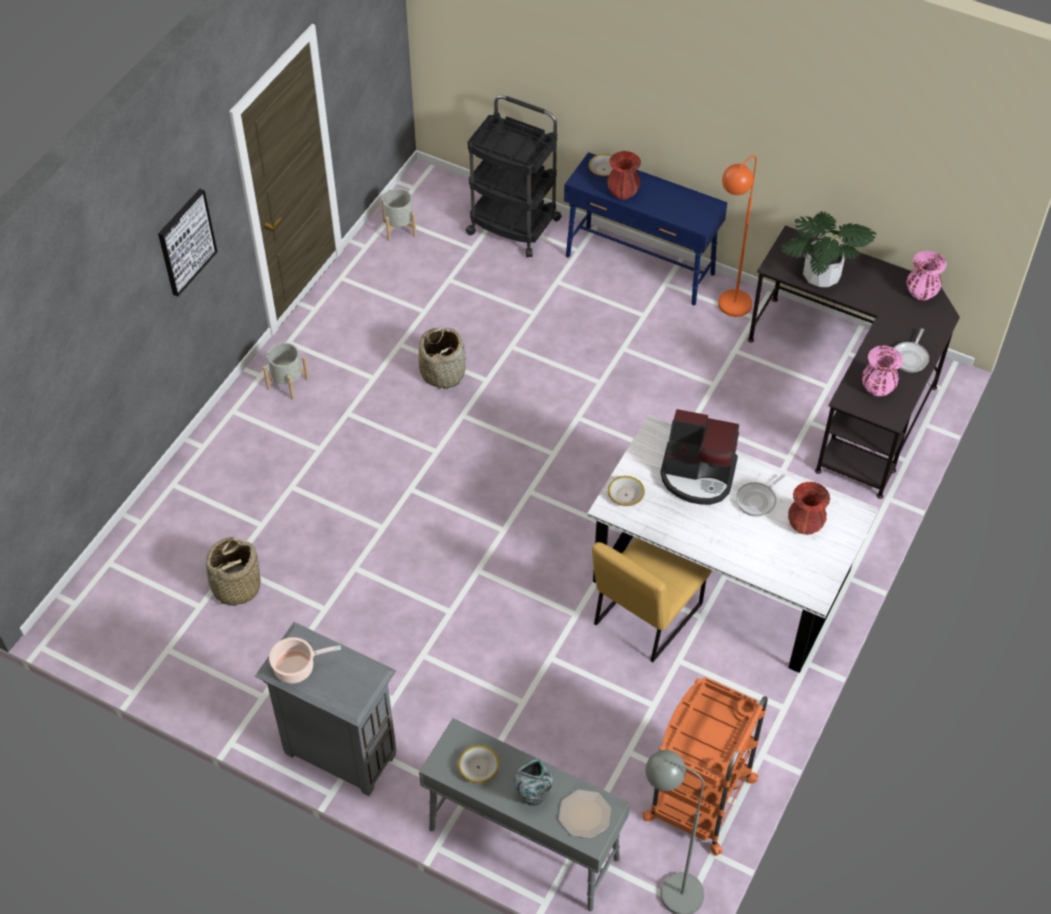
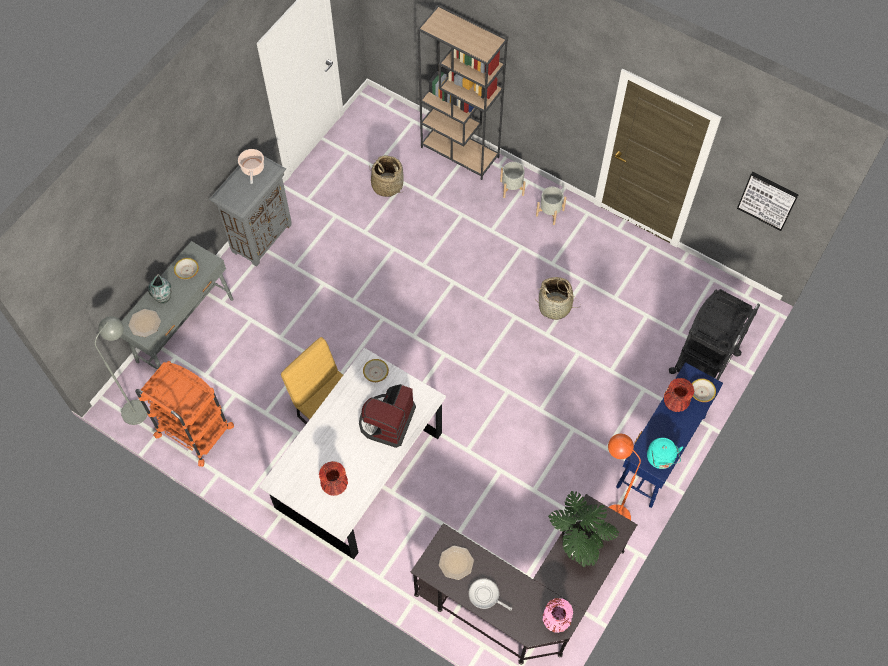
camera: 95 degrees right, 10 degrees up
picture [158,189,217,297] -> picture moved to [737,172,799,231]
grey planter [381,188,416,241] -> grey planter moved to [500,162,526,198]
frying pan [736,474,785,517] -> none
pink vase [862,345,903,397] -> plate [439,546,474,580]
none -> bookcase [417,5,508,180]
none -> turquoise kettle [647,438,683,469]

